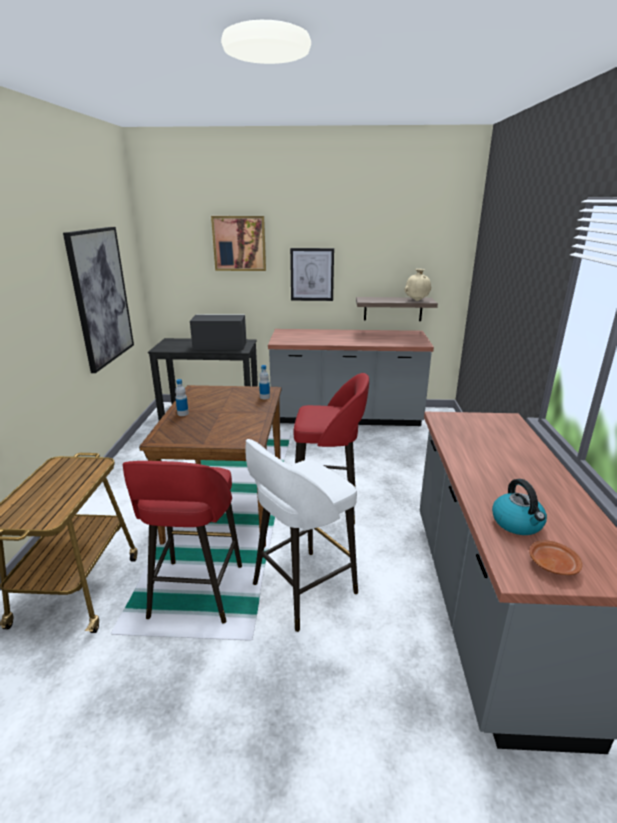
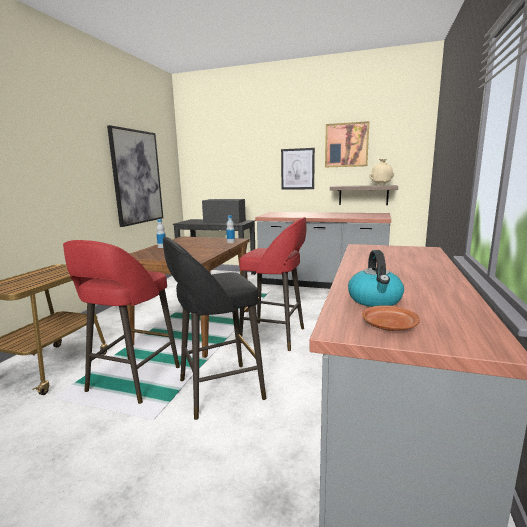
camera: 15 degrees right, 10 degrees down
picture [211,216,266,271] -> picture moved to [325,121,369,167]
white stool [246,439,358,632] -> black stool [163,237,266,420]

